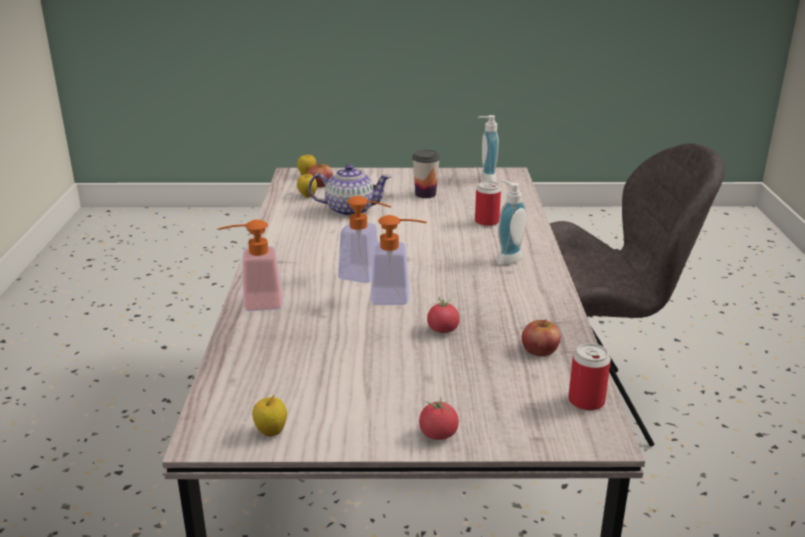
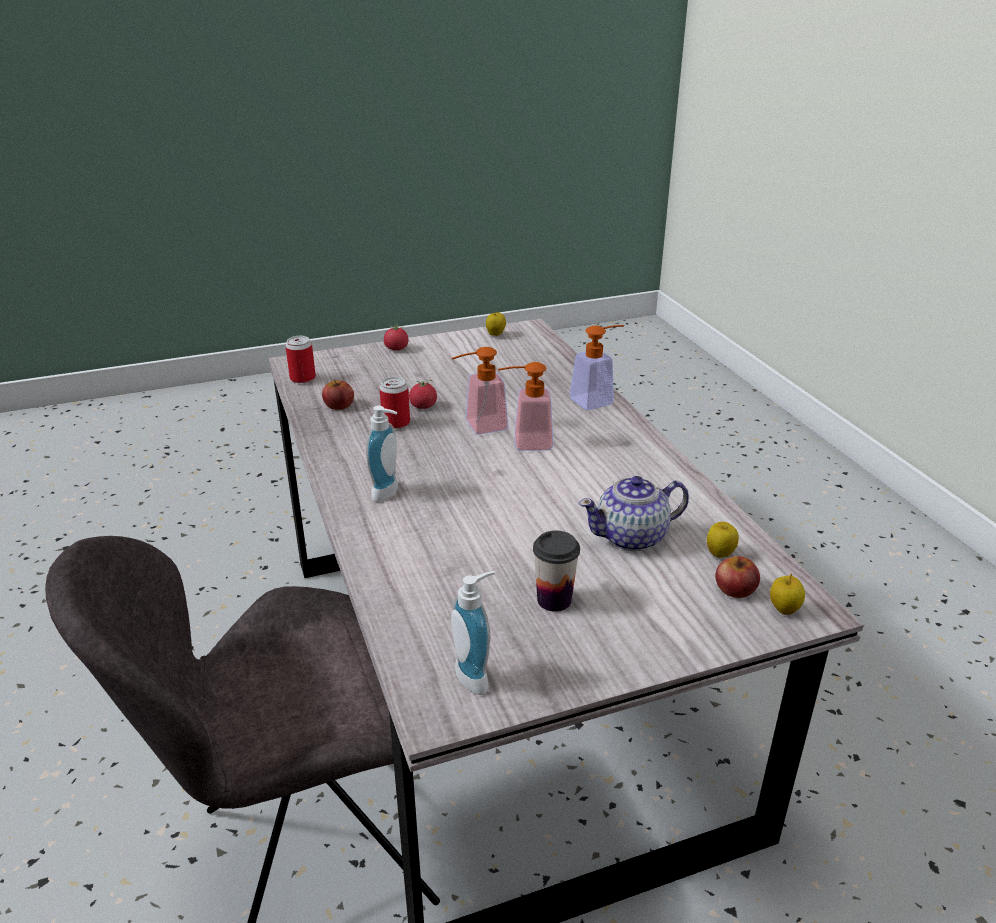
camera: 160 degrees right, 5 degrees up
can [475,181,501,226] -> can moved to [380,377,410,429]

